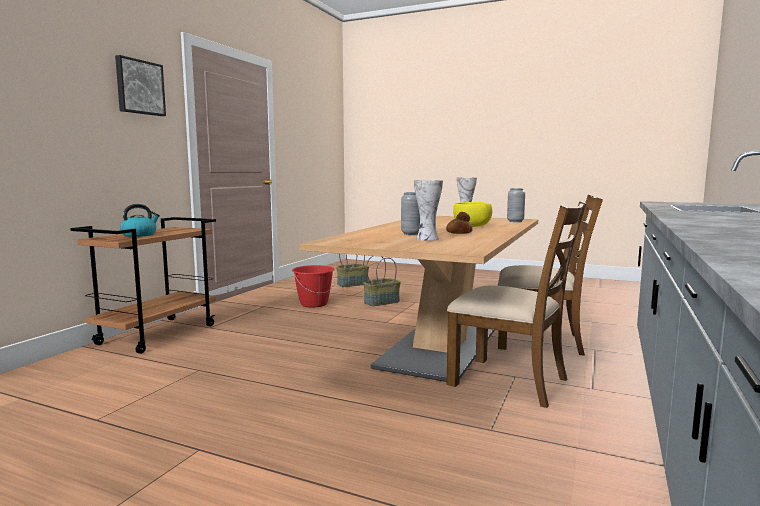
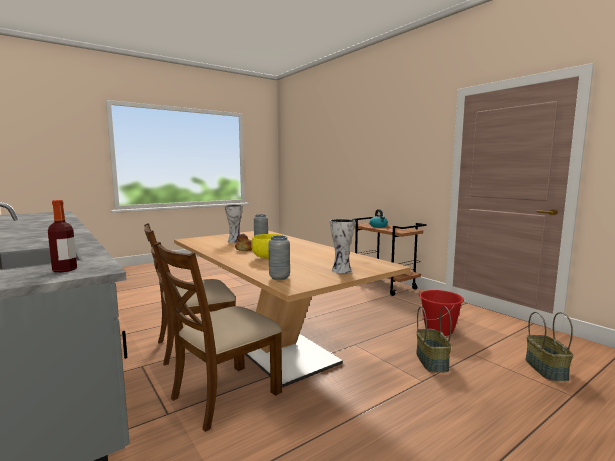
camera: 120 degrees right, 0 degrees up
picture [115,55,166,116] -> none
none -> bottle [48,200,77,272]

